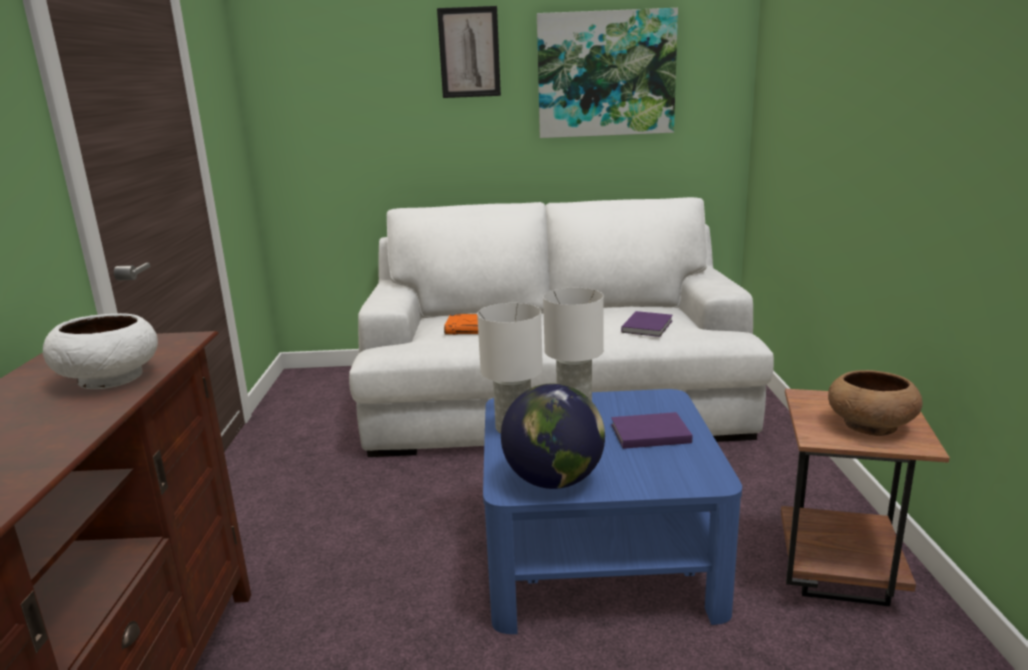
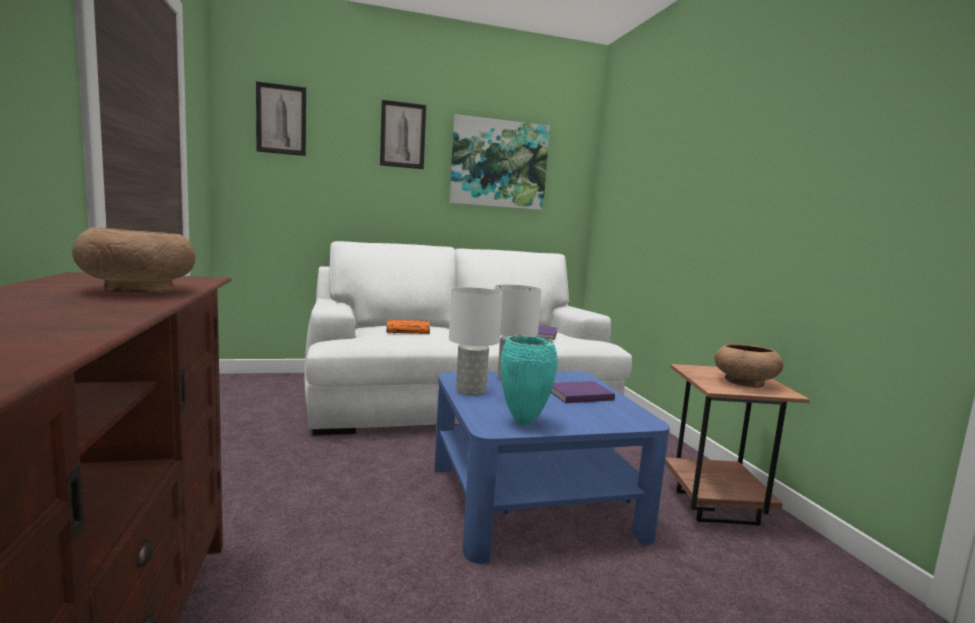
camera: 15 degrees left, 10 degrees down
white bowl [43,313,158,389] -> brown bowl [72,227,195,294]
globe [501,384,605,489] -> turquoise vase [501,335,558,425]
none -> picture [256,81,306,156]

